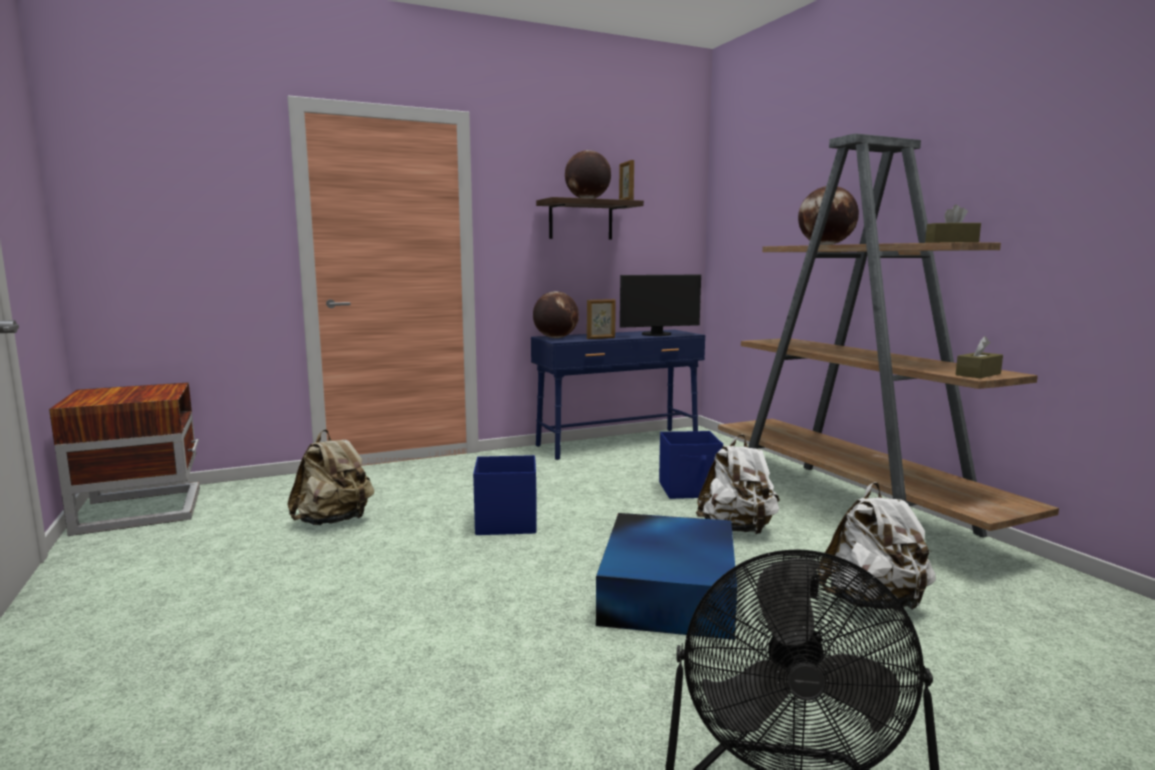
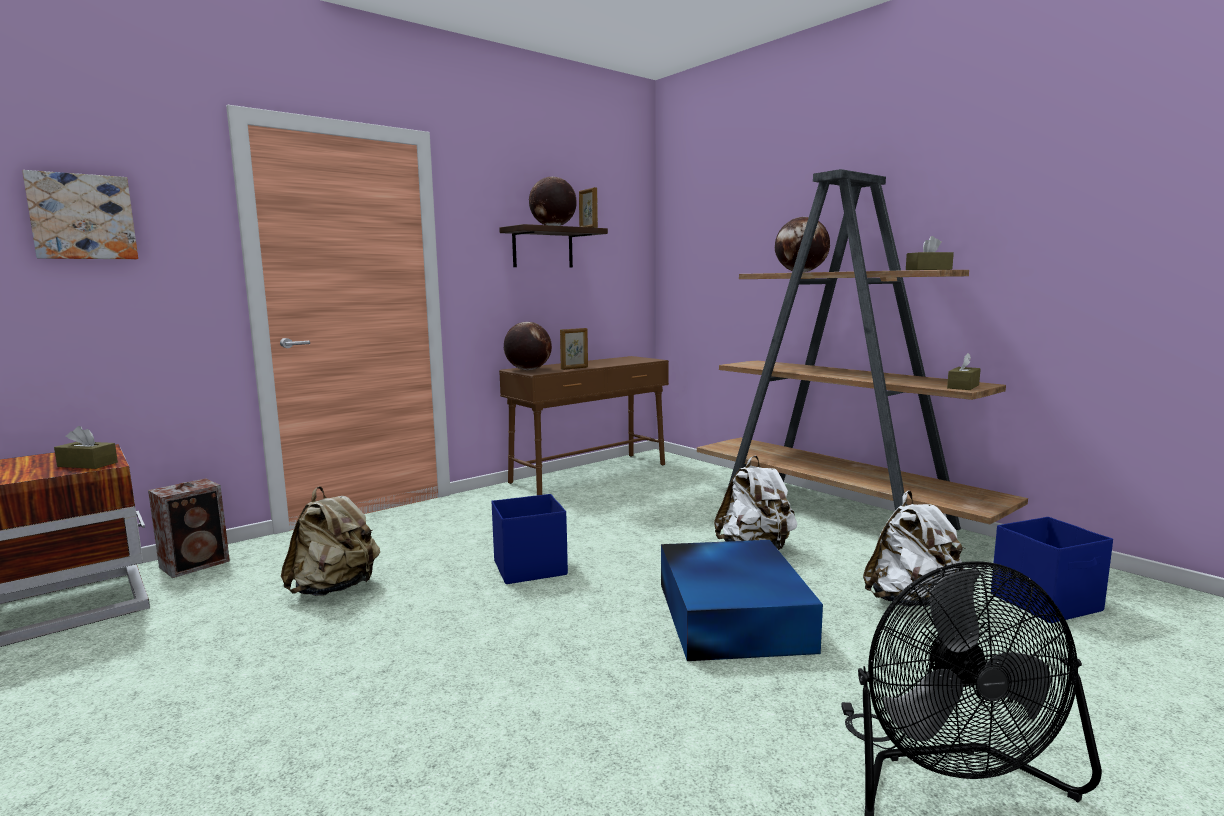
camera: 15 degrees left, 0 degrees up
blue console table [531,330,705,460] -> brown console table [499,356,669,495]
monitor [620,275,701,336] -> none
blue storage box [659,431,723,499] -> blue storage box moved to [991,517,1113,623]
none -> picture [22,170,138,259]
none -> brown tissue box [54,426,118,469]
none -> speaker [148,478,230,578]

